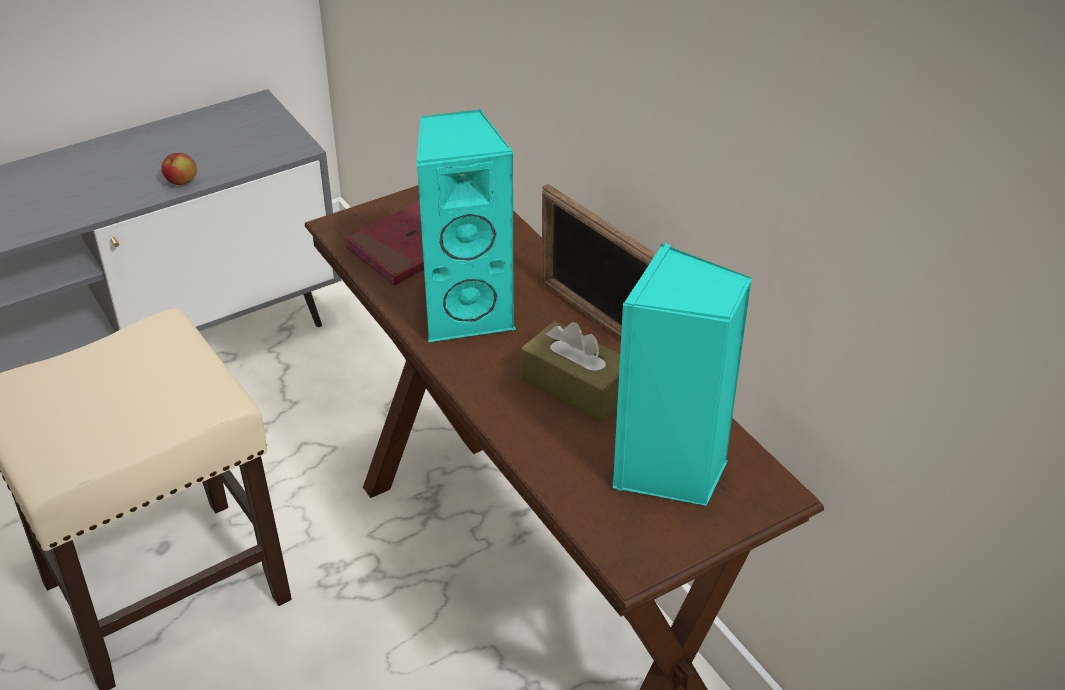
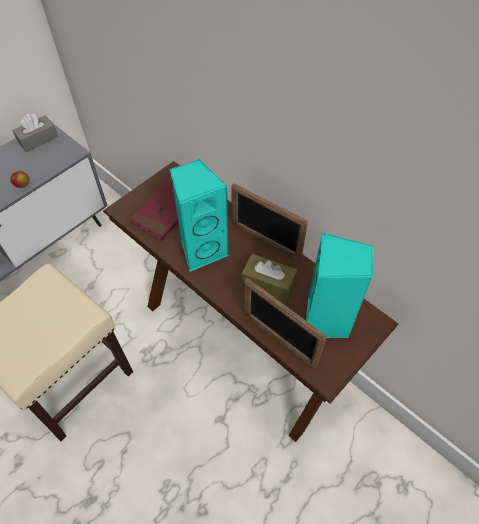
camera: 15 degrees left, 15 degrees up
none -> grey tissue box [12,113,59,152]
none -> picture frame [244,278,327,369]

